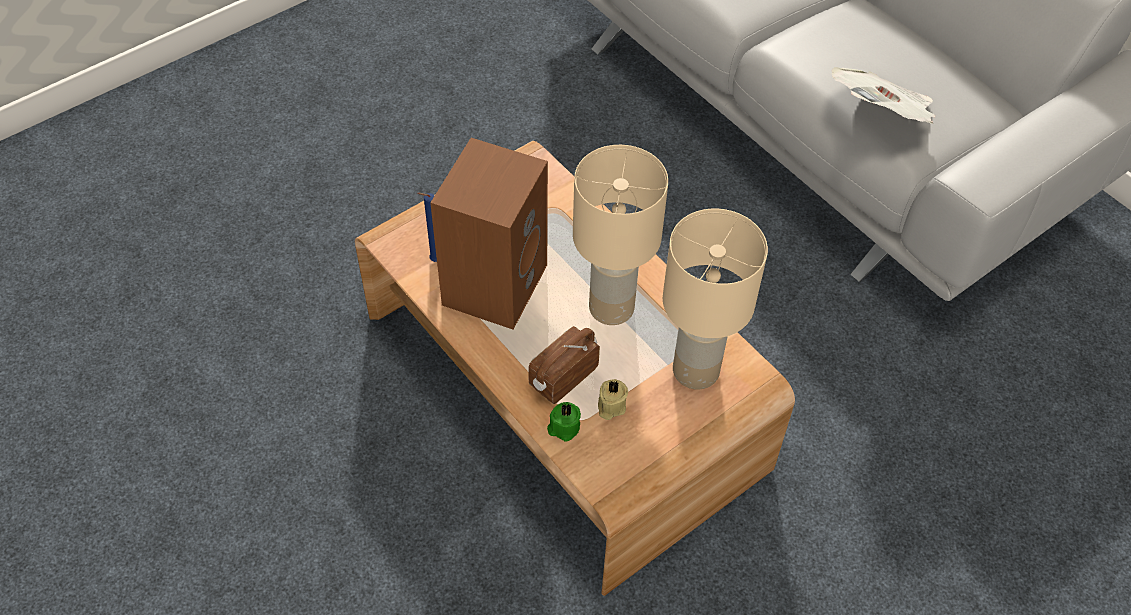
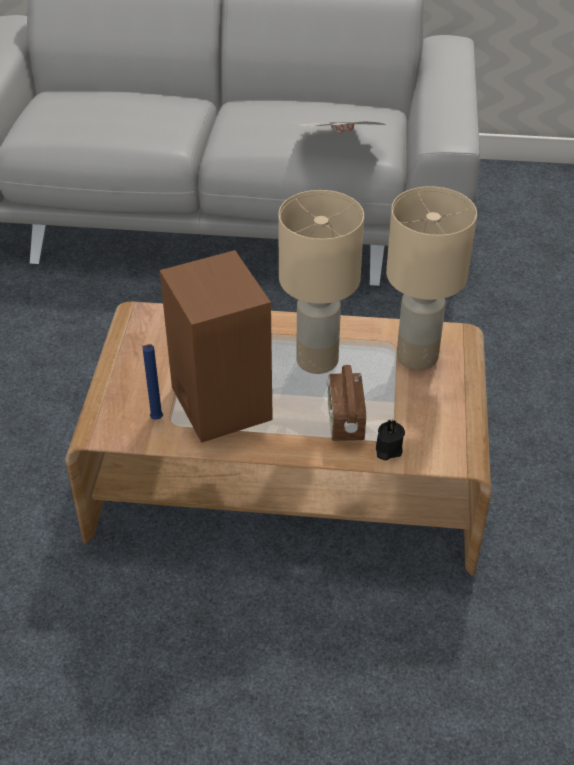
camera: 45 degrees left, 10 degrees down
green candle [547,402,581,442] -> black candle [376,420,405,460]
beige candle [598,379,628,420] -> none

